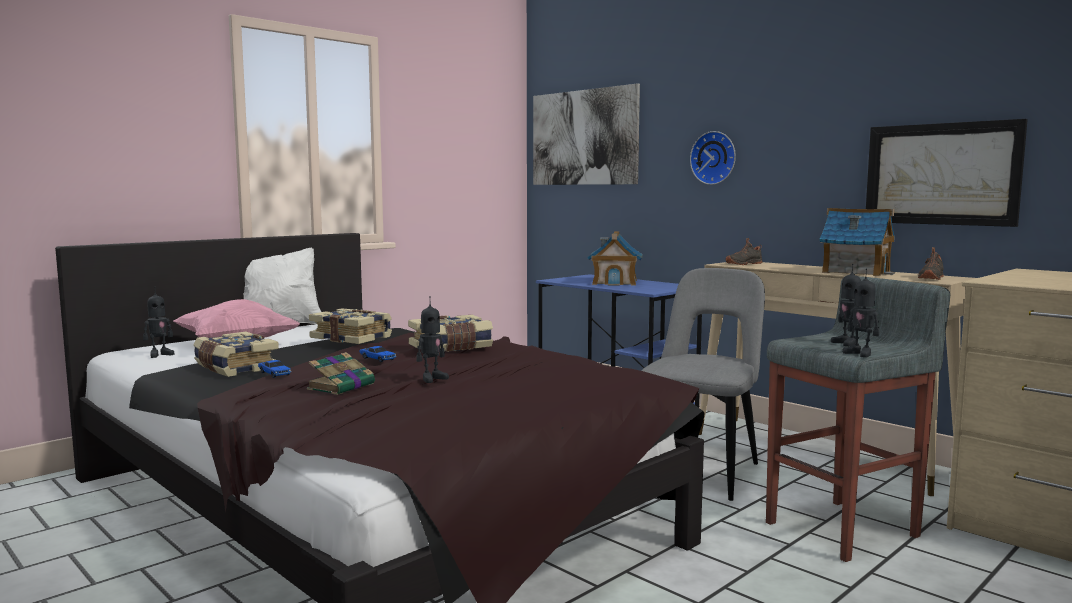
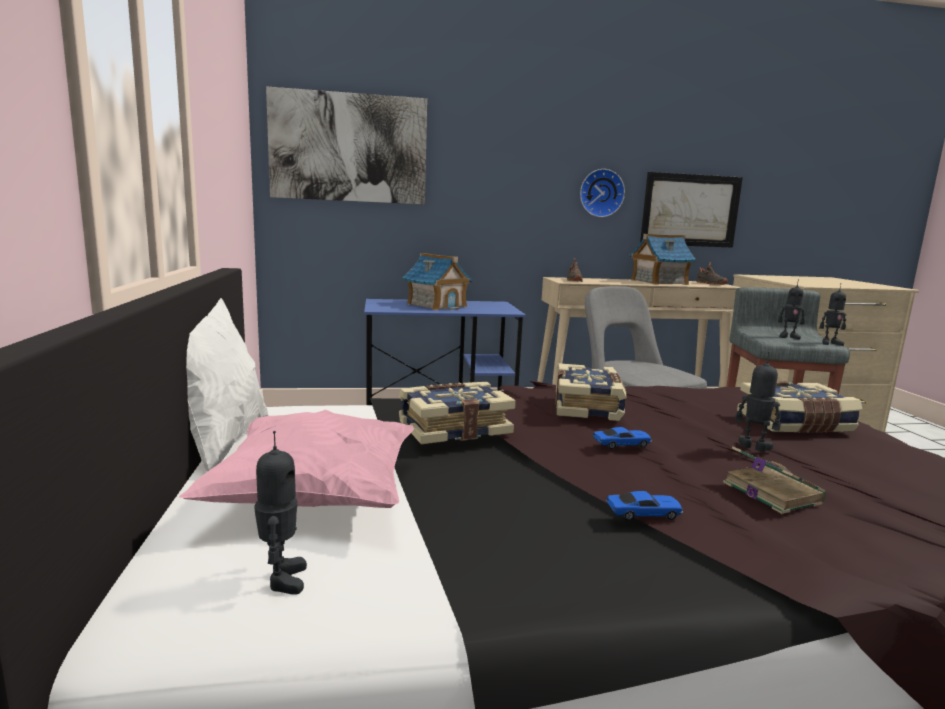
camera: 55 degrees left, 5 degrees up
book [193,332,279,377] -> book moved to [737,382,862,433]
toy robot [416,296,449,383] -> toy robot turned 45 degrees counterclockwise [735,351,781,452]
wall clock [690,131,736,185] -> wall clock moved to [580,169,625,217]

